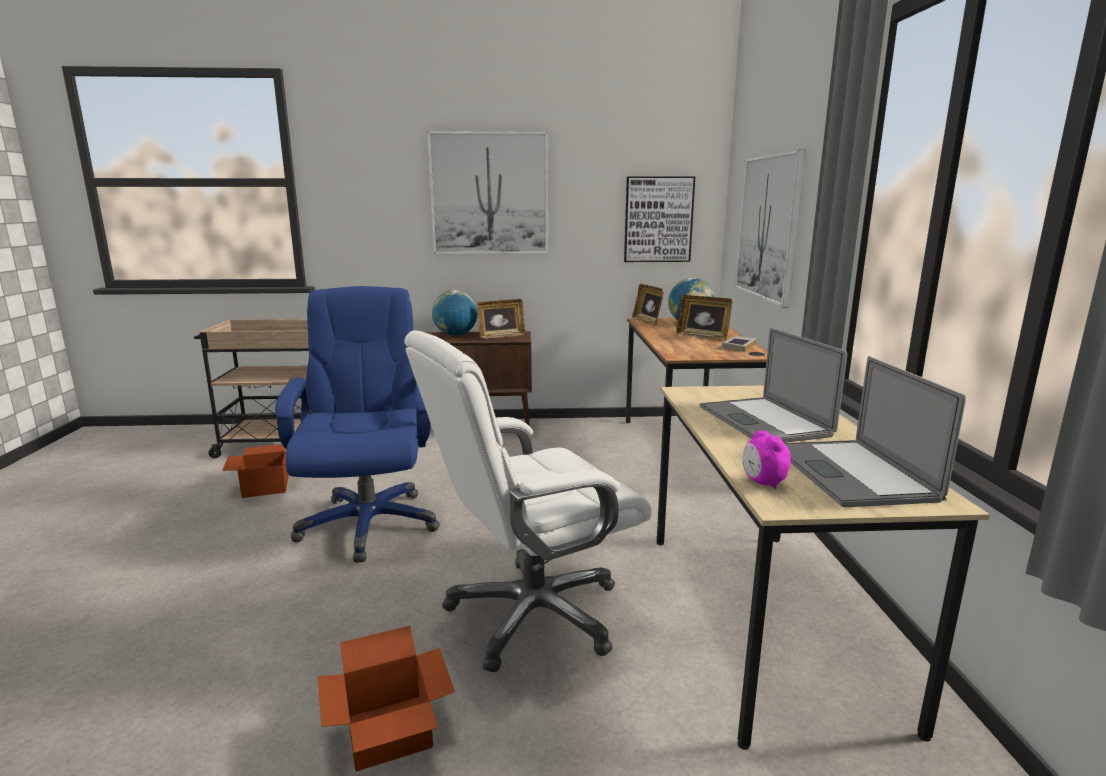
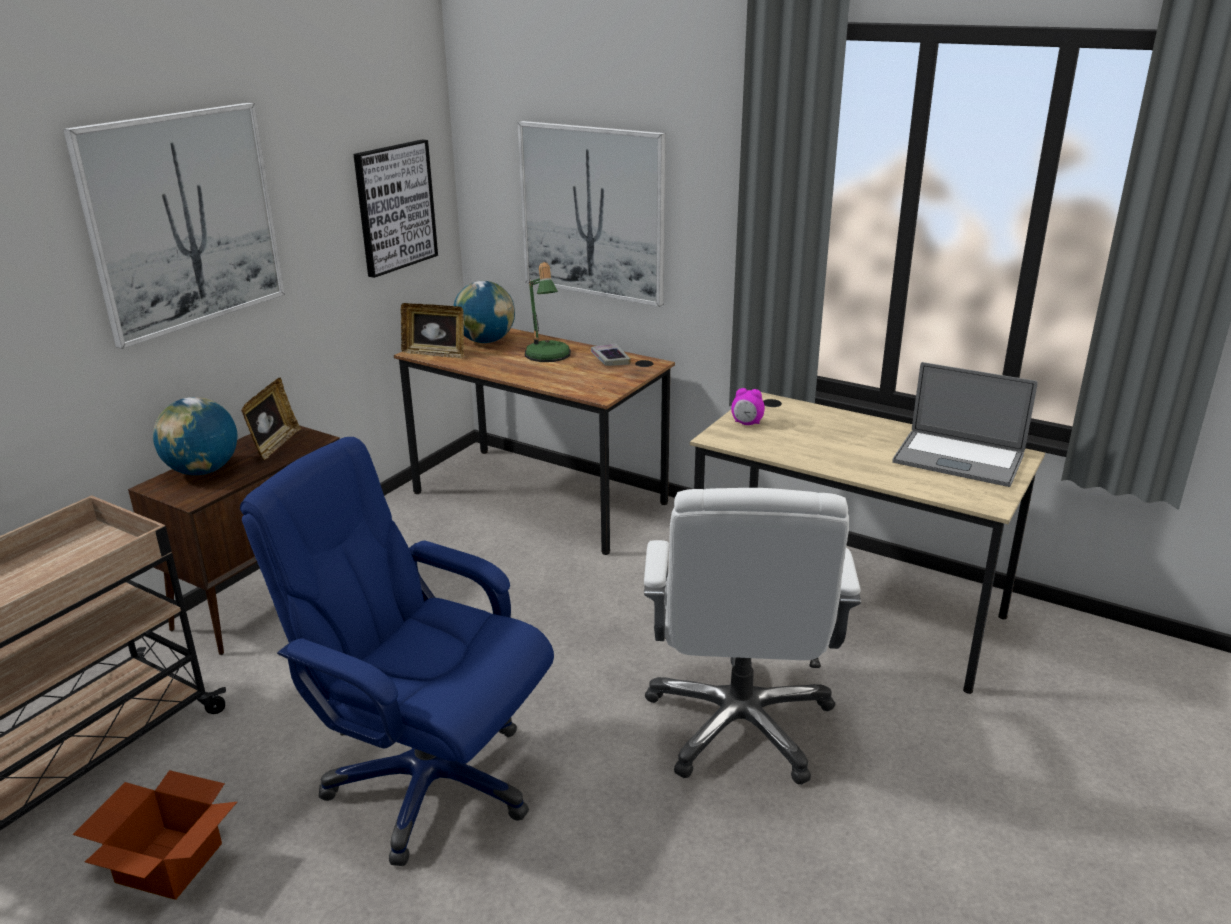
camera: 55 degrees left, 10 degrees up
cardboard box [318,626,455,772] -> none
picture frame [677,295,732,341] -> table lamp [525,262,571,362]
laptop [699,328,847,443] -> none
alarm clock [743,431,791,489] -> alarm clock moved to [731,388,765,425]

